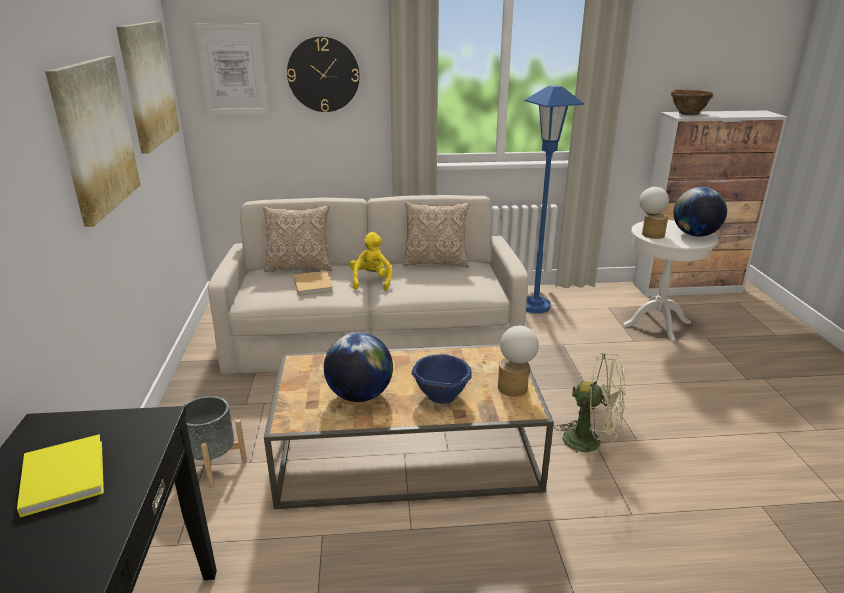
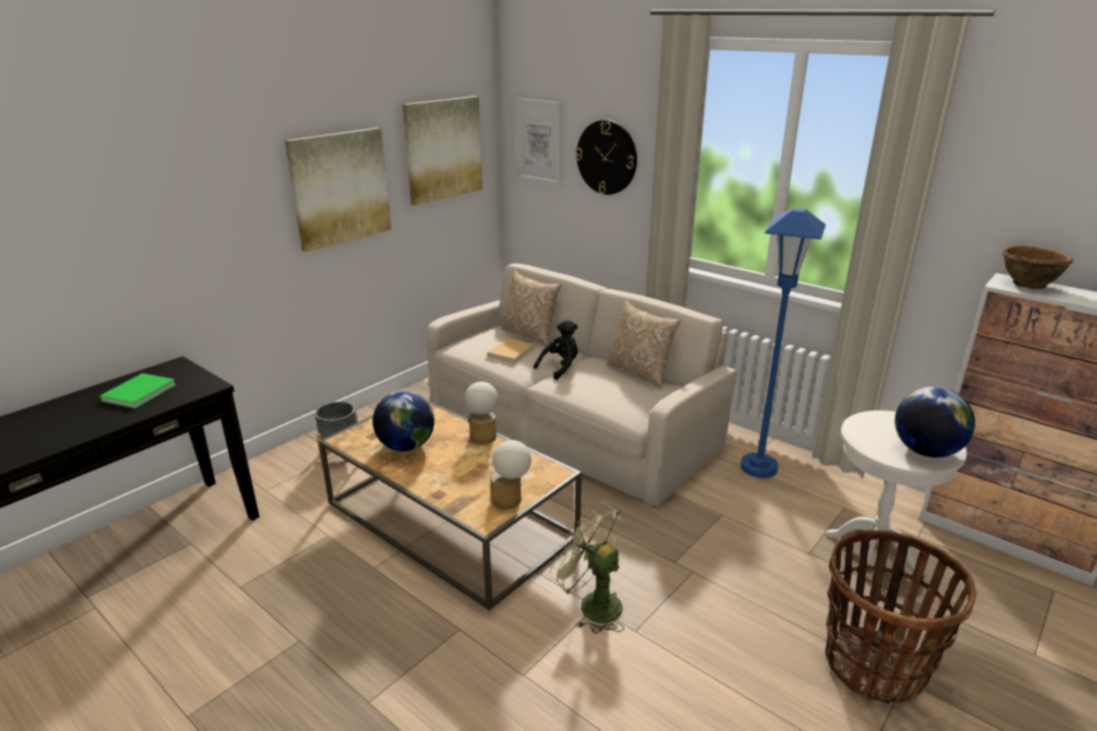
camera: 45 degrees right, 0 degrees up
yellow book [17,434,104,517] -> green book [99,373,177,409]
yellow plush toy [350,232,392,291] -> black plush toy [534,320,578,380]
blue bowl [411,354,472,404] -> none
green fan [554,353,625,464] -> green fan turned 150 degrees clockwise [549,502,624,634]
table lamp [639,187,669,239] -> table lamp moved to [464,382,498,445]
none -> basket [825,530,977,705]

